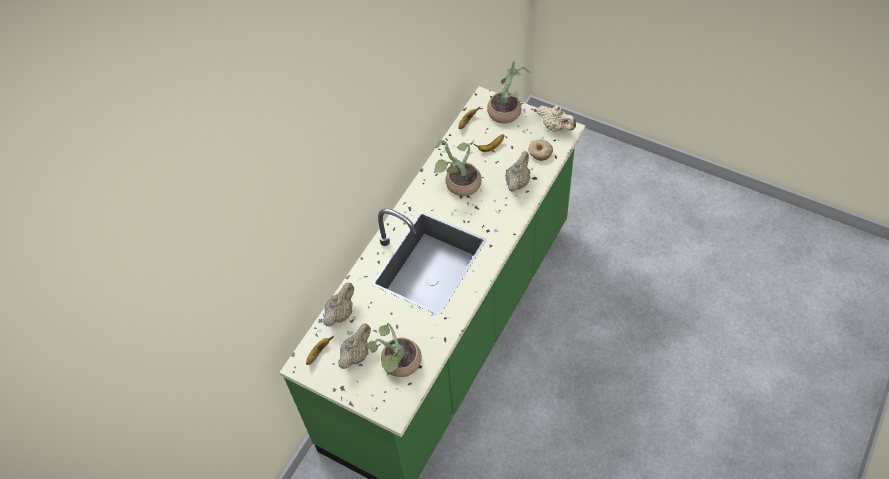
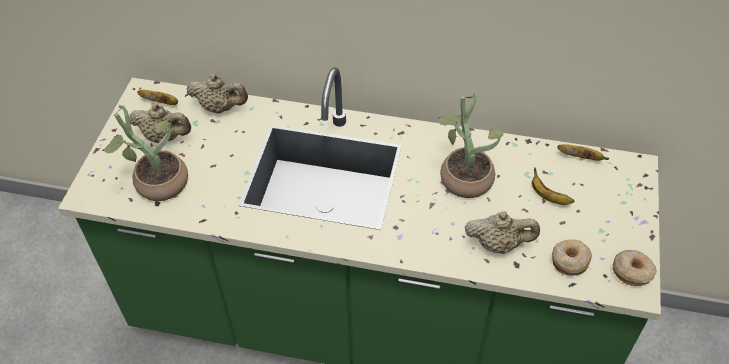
camera: 70 degrees right, 5 degrees down
potted plant [487,60,530,123] -> none
beige teapot [537,105,576,132] -> donut [613,250,657,286]

